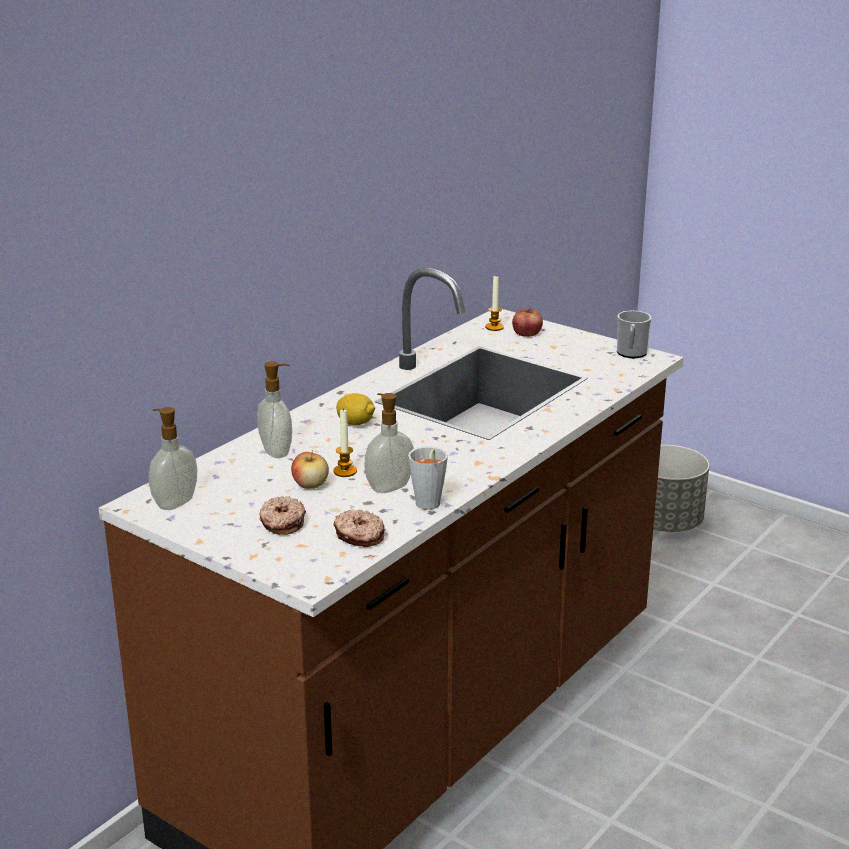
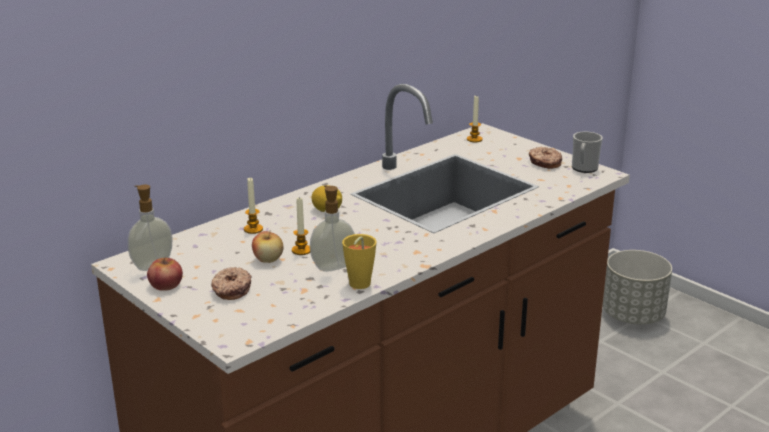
camera: 10 degrees right, 0 degrees up
soap dispenser [257,361,292,458] -> candle [244,178,263,234]
donut [333,509,385,547] -> donut moved to [529,147,562,169]
grey cup [408,446,448,510] -> yellow cup [342,234,376,289]
apple [512,306,543,337] -> apple moved to [147,257,183,291]

